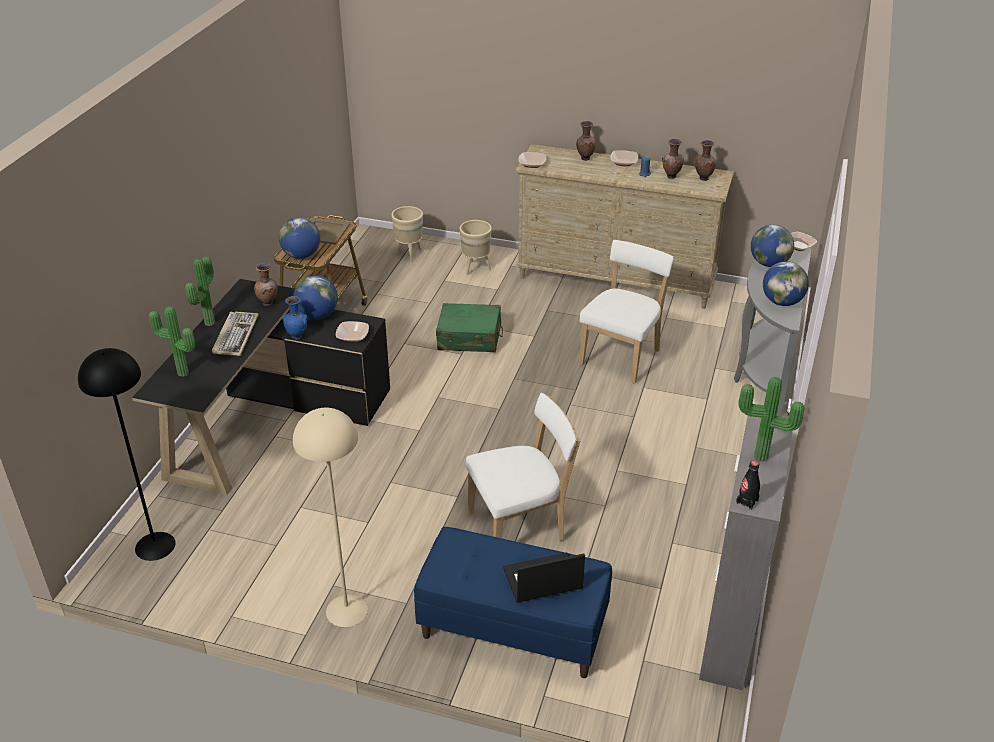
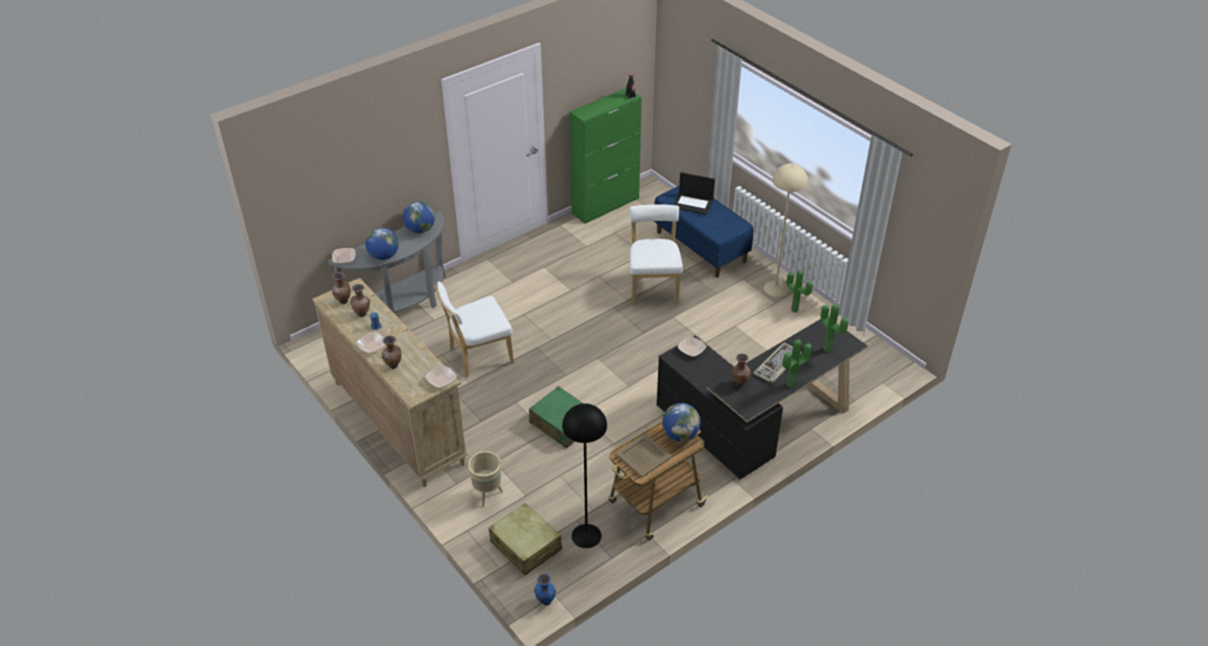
camera: 145 degrees left, 5 degrees up
black floor lamp [78,348,176,561] -> black floor lamp moved to [562,403,607,548]
blue vase [283,296,307,340] -> blue vase moved to [534,574,556,605]
globe [293,275,338,319] -> none
beige planter [391,206,423,262] -> beige suitcase [489,503,562,575]
white chair [465,393,580,541] -> white chair turned 75 degrees clockwise [630,204,683,305]
grey cabinet [699,416,793,690] -> green cabinet [569,88,642,224]
potted plant [739,377,804,462] -> potted plant moved to [786,270,813,313]

